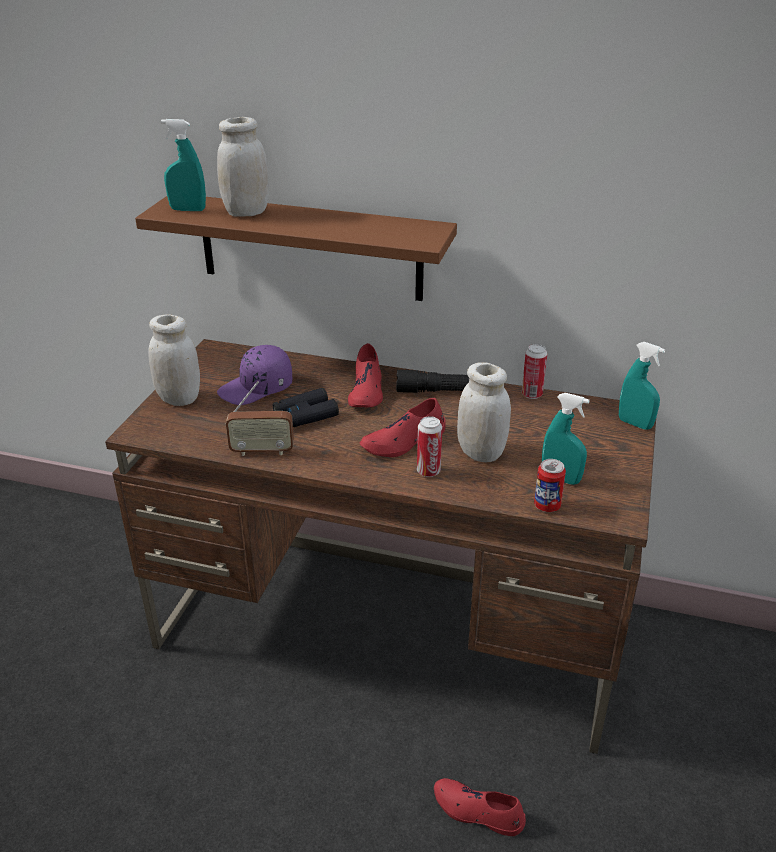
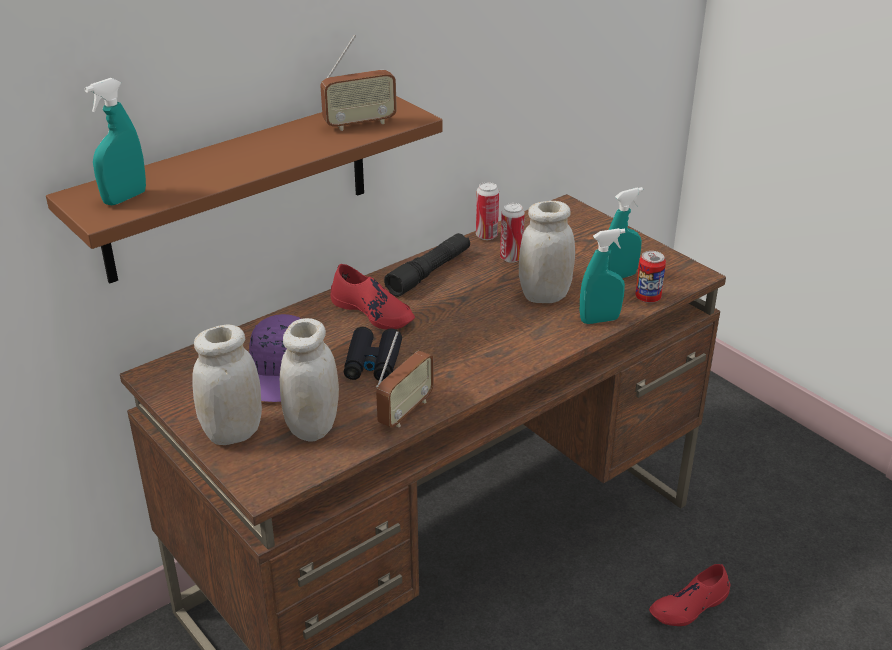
camera: 55 degrees left, 0 degrees up
white jar [217,117,269,217] -> white jar moved to [280,318,339,441]
red shoe [360,398,445,457] -> none
can [417,416,442,477] -> can moved to [500,203,525,263]
turquoise spray bottle [619,342,665,430] -> turquoise spray bottle moved to [580,228,625,324]
none -> radio [320,35,397,131]

